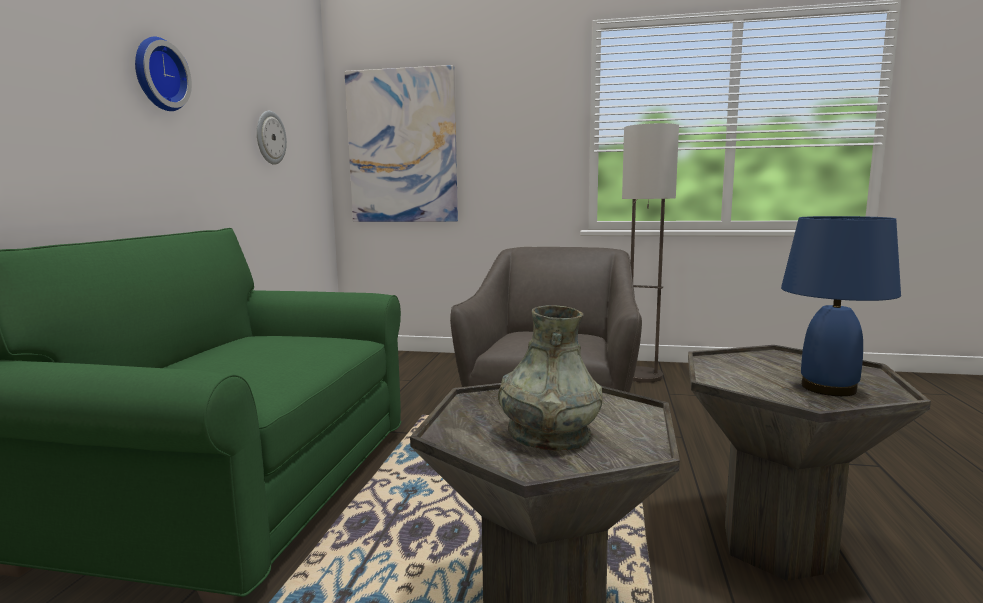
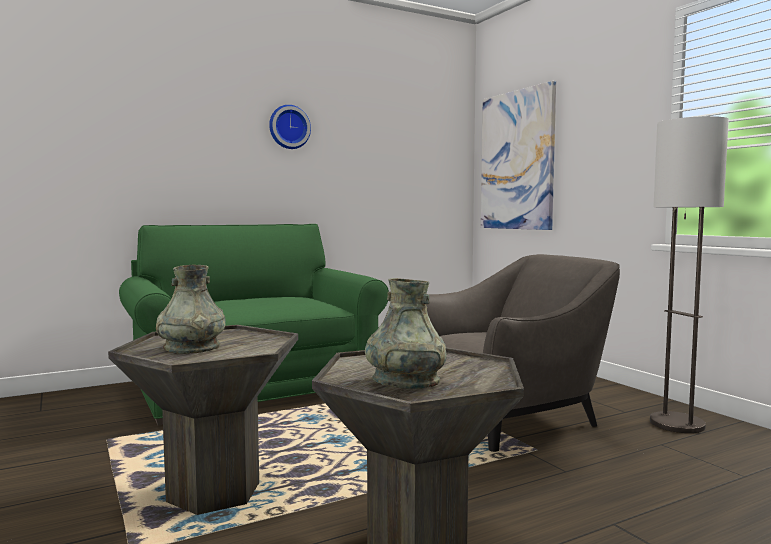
camera: 50 degrees right, 5 degrees down
wall clock [257,111,287,165] -> none
blue table lamp [781,216,901,396] -> grey vase [365,278,447,389]

